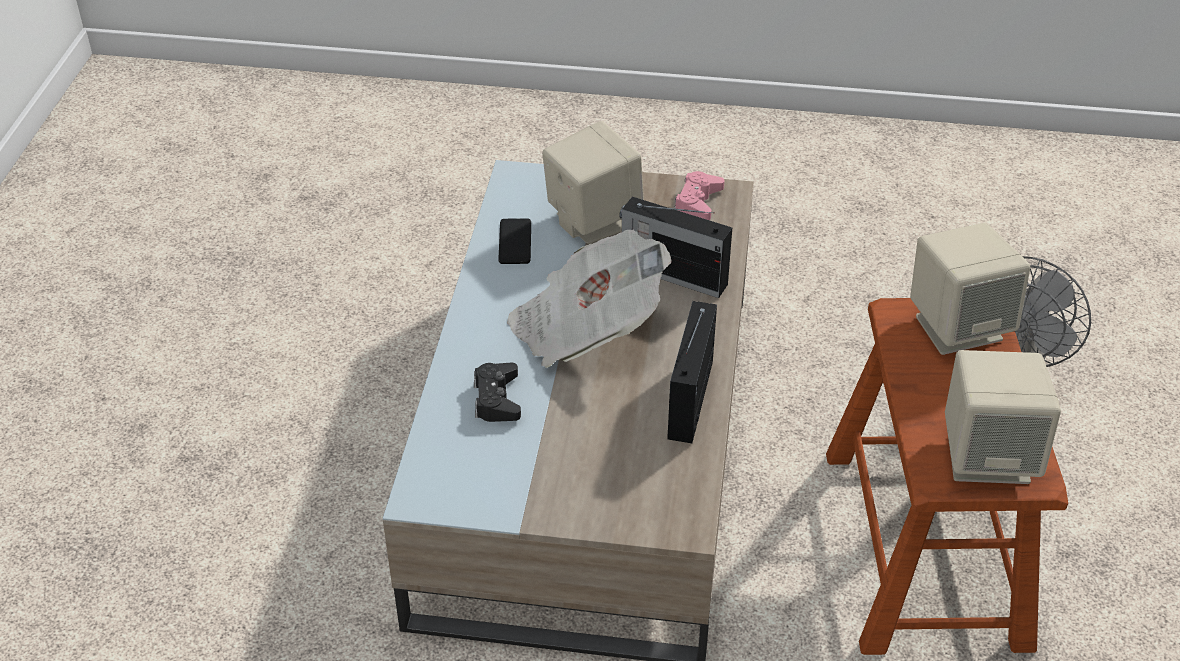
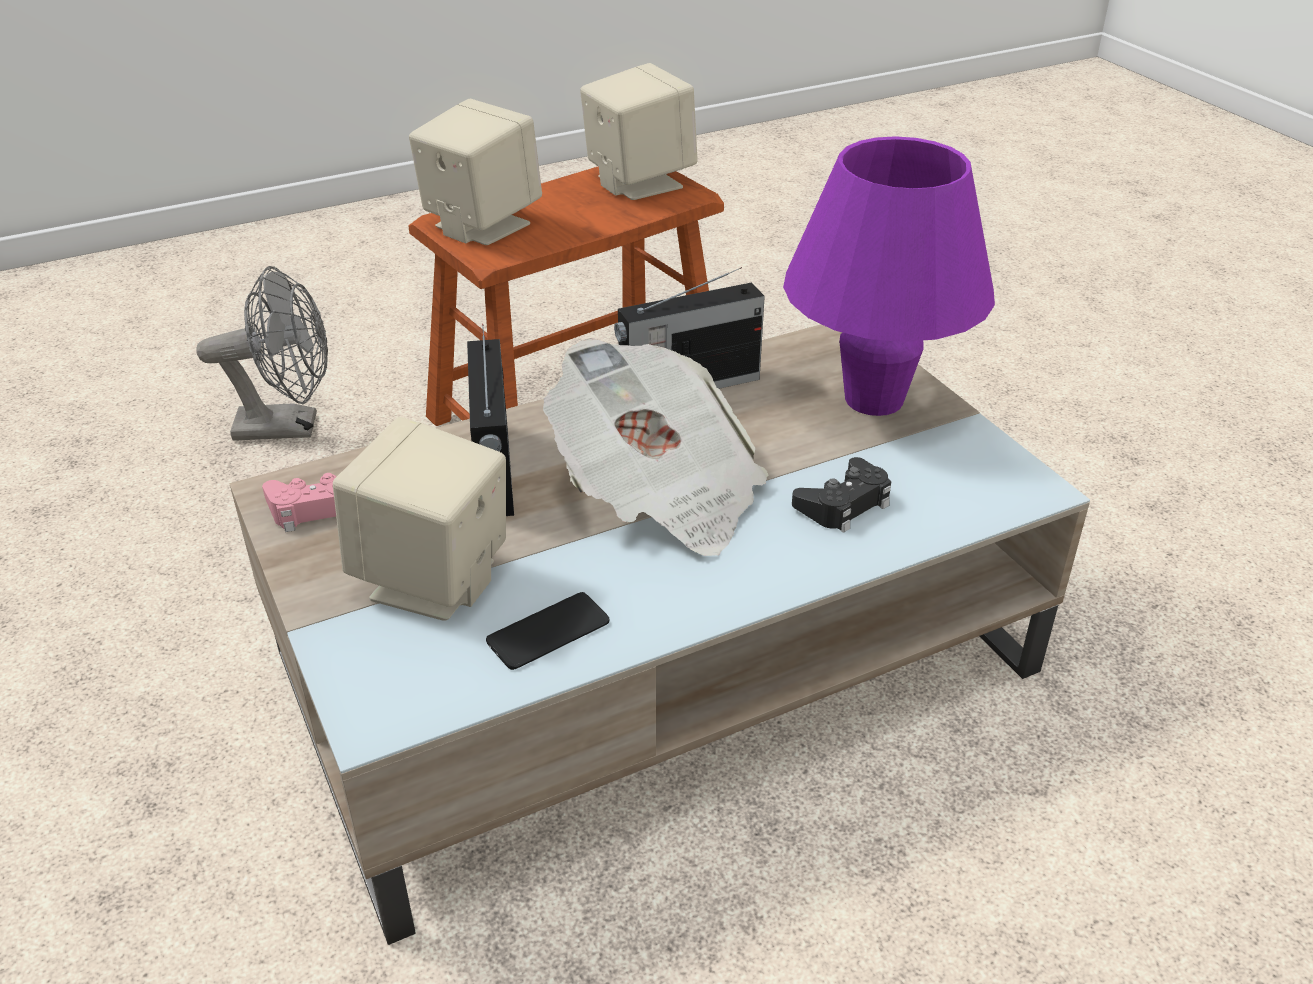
camera: 125 degrees left, 5 degrees down
none -> purple table lamp [783,136,995,416]

